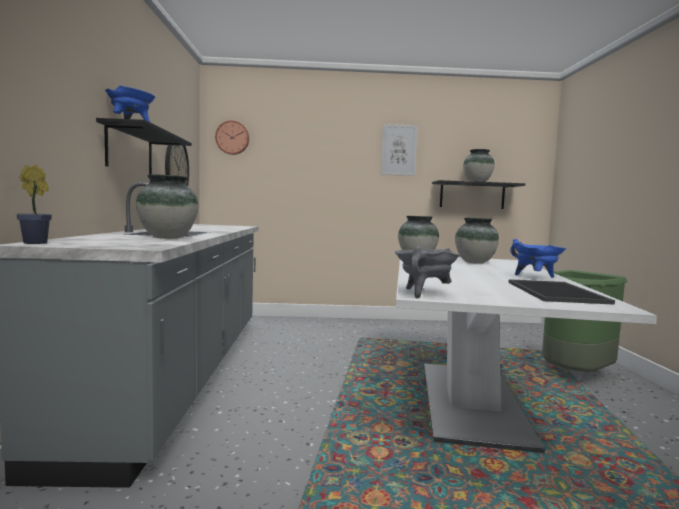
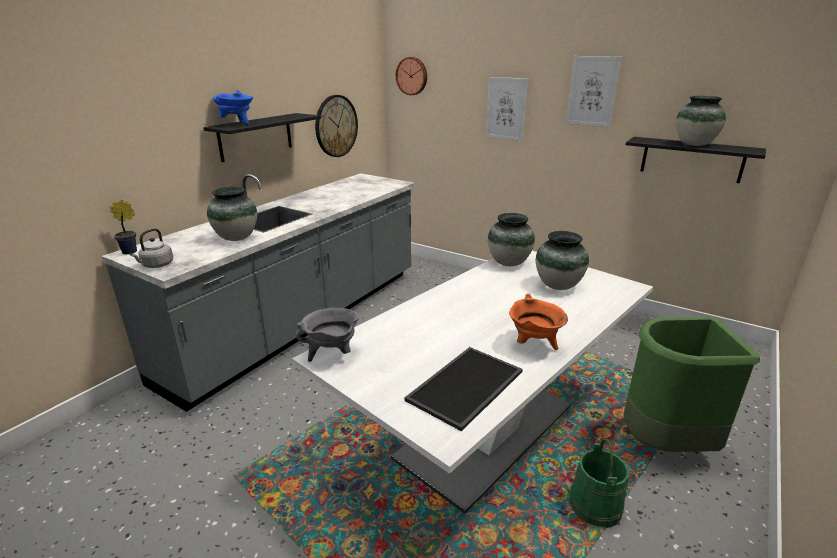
camera: 35 degrees right, 20 degrees up
blue cooking pot [510,239,566,278] -> orange cooking pot [509,293,568,350]
none -> grey kettle [130,228,173,268]
none -> picture [486,77,528,141]
none -> green bucket [569,438,629,528]

